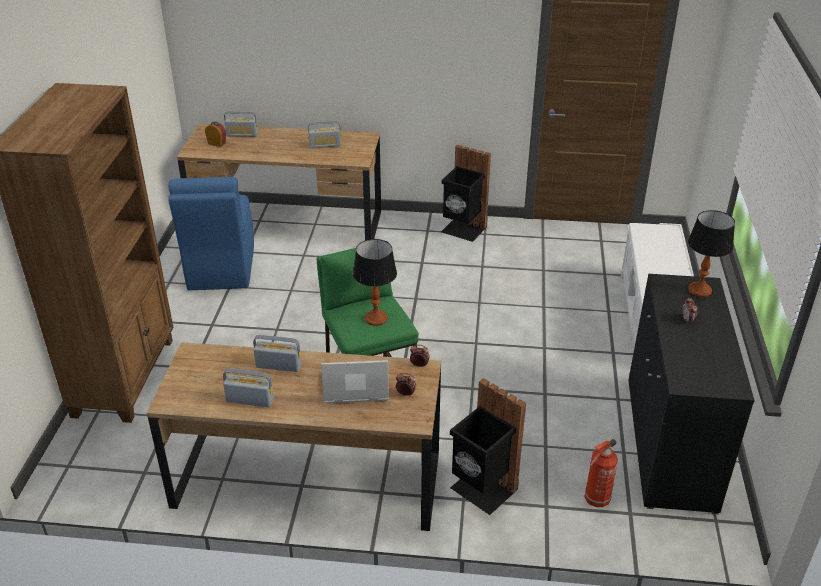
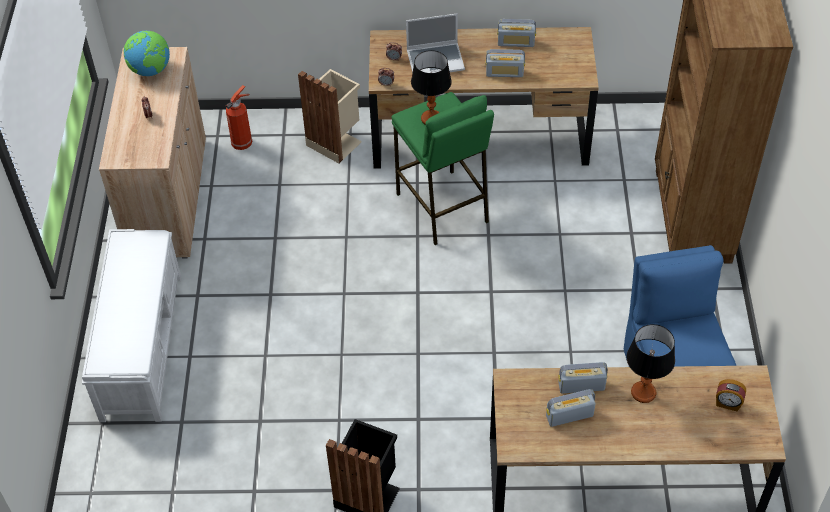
camera: 175 degrees right, 15 degrees up
radio [224,111,258,137] -> radio moved to [558,362,608,393]
black trash can [450,378,526,515] -> beige trash can [298,69,362,163]
black cabinet [628,274,755,515] -> beige cabinet [99,47,206,258]
table lamp [688,210,735,297] -> table lamp moved to [626,324,675,403]
none -> globe [124,30,170,76]

